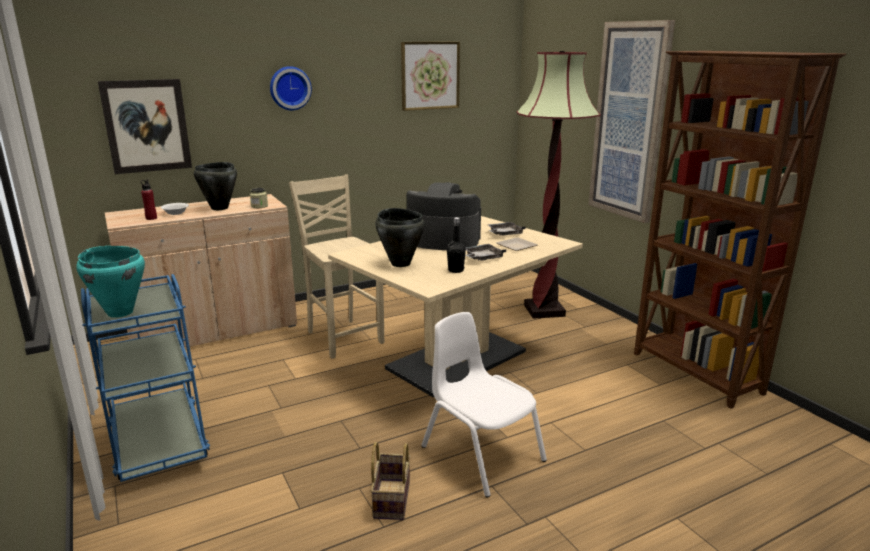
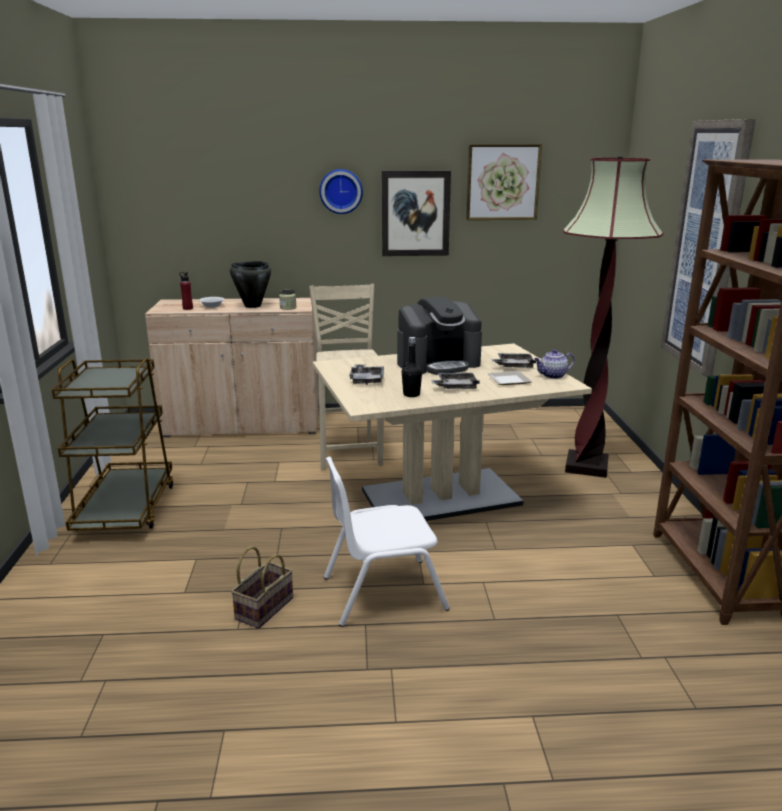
camera: 25 degrees right, 0 degrees up
turquoise cooking pot [76,246,145,318] -> none
blue cart [81,274,210,482] -> brown cart [51,358,174,531]
picture [98,79,192,174] -> picture moved to [382,171,451,256]
black cooking pot [375,208,425,267] -> grey tray [349,364,384,385]
coffee machine [407,182,481,250] -> coffee machine turned 120 degrees clockwise [397,297,482,375]
white chair [421,312,547,498] -> white chair turned 90 degrees counterclockwise [324,456,450,627]
none -> teapot [534,349,575,379]

